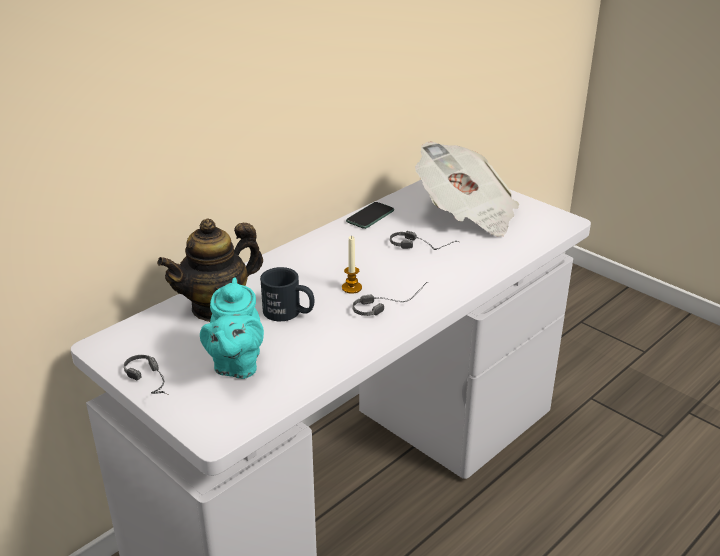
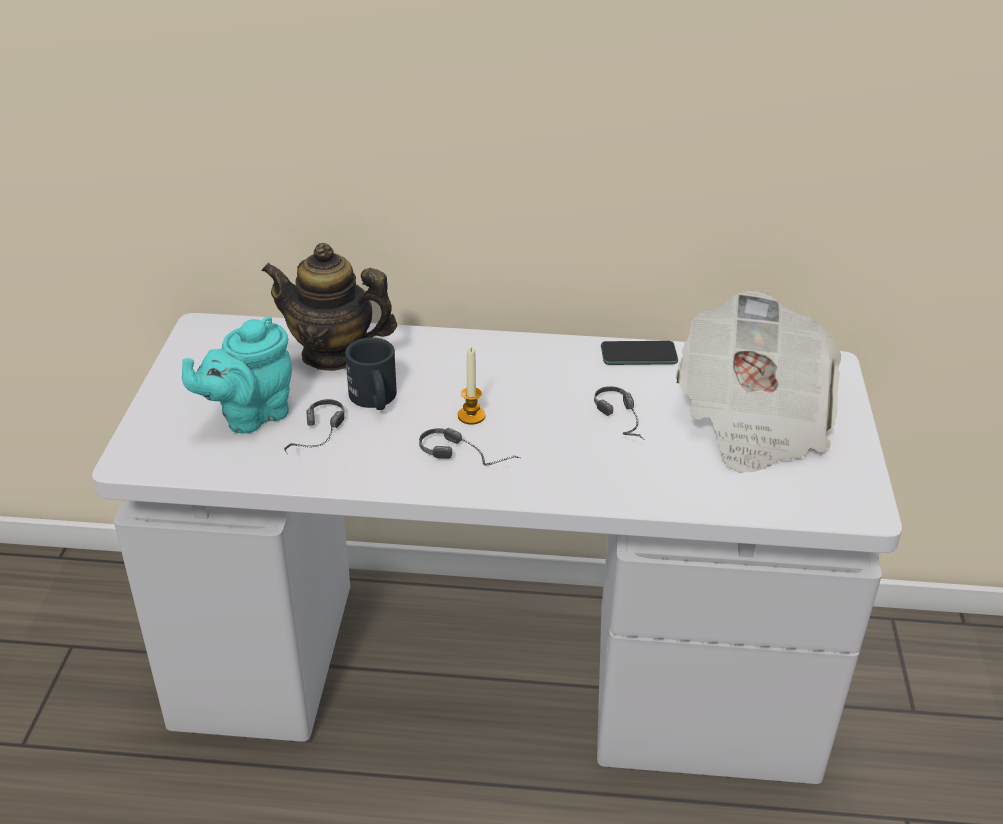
camera: 50 degrees right, 5 degrees up
headphones [124,355,169,395] -> headphones moved to [284,399,344,455]

